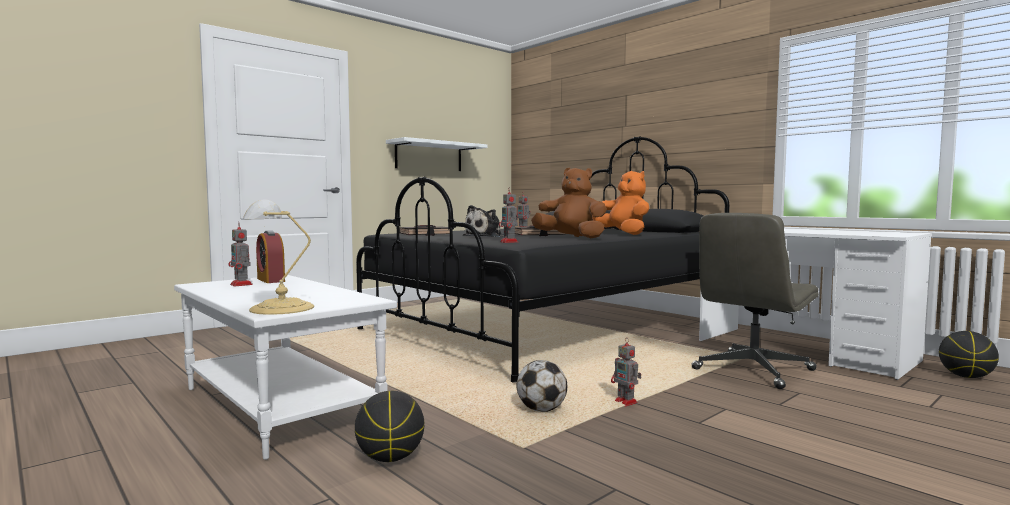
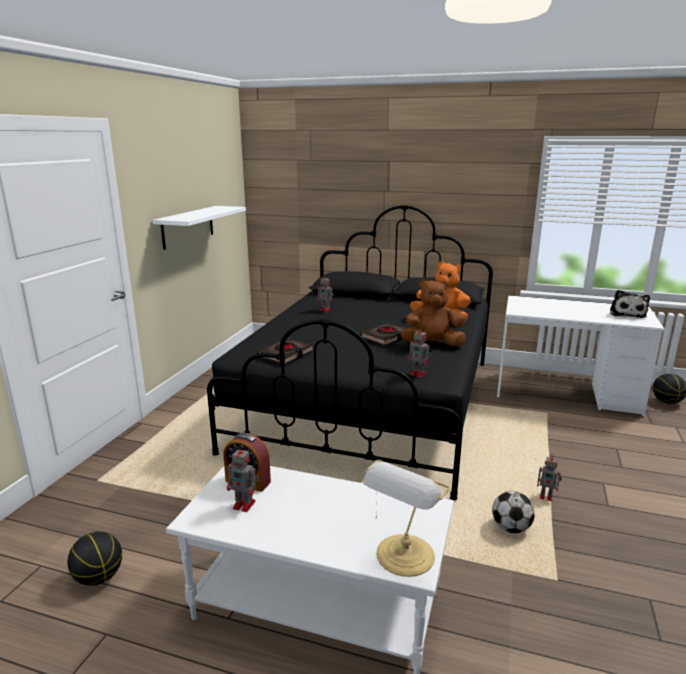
camera: 30 degrees left, 15 degrees up
basketball [355,391,424,462] -> basketball moved to [67,531,122,586]
plush toy [463,205,504,237] -> plush toy moved to [610,290,650,318]
grey office chair [691,213,819,389] -> none

